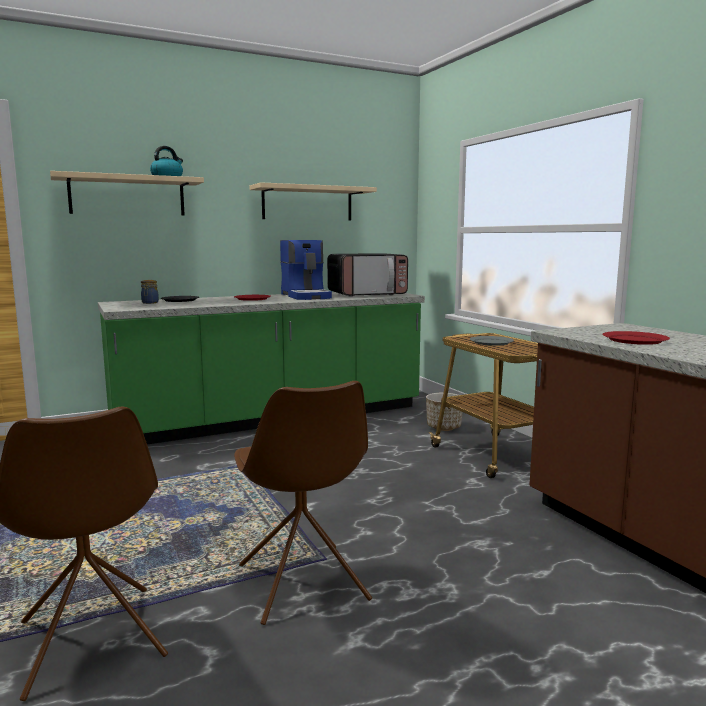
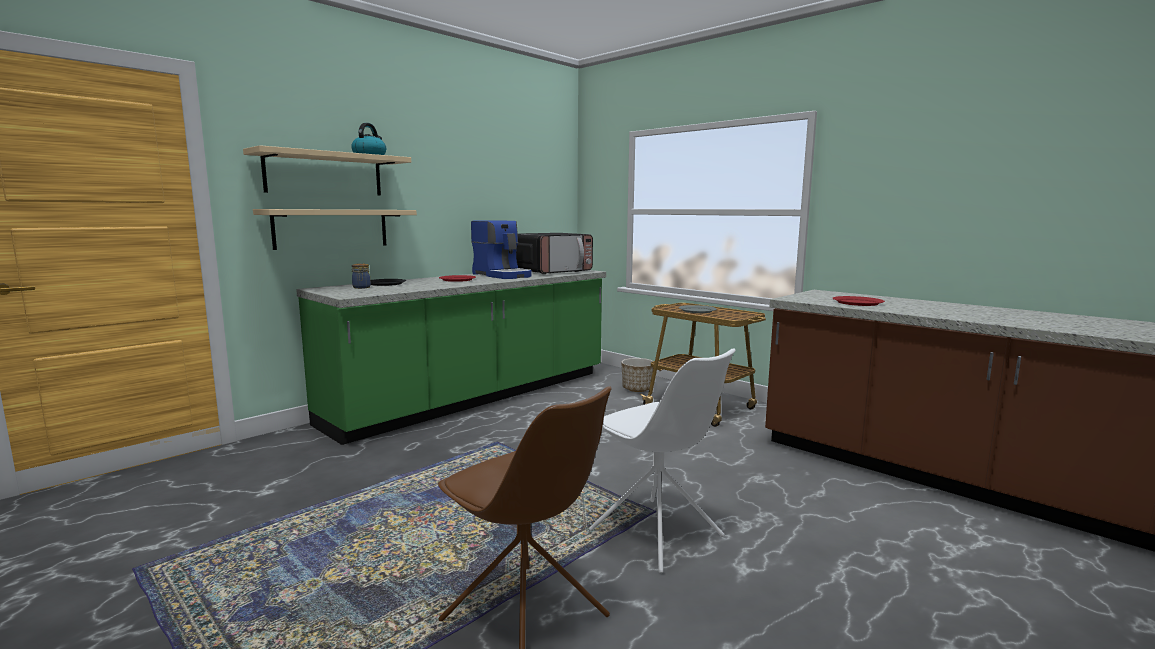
camera: 20 degrees left, 0 degrees up
brown chair [234,381,372,625] -> white chair [589,348,736,573]
beige shelf [250,182,377,220] -> beige shelf moved to [253,209,417,250]

